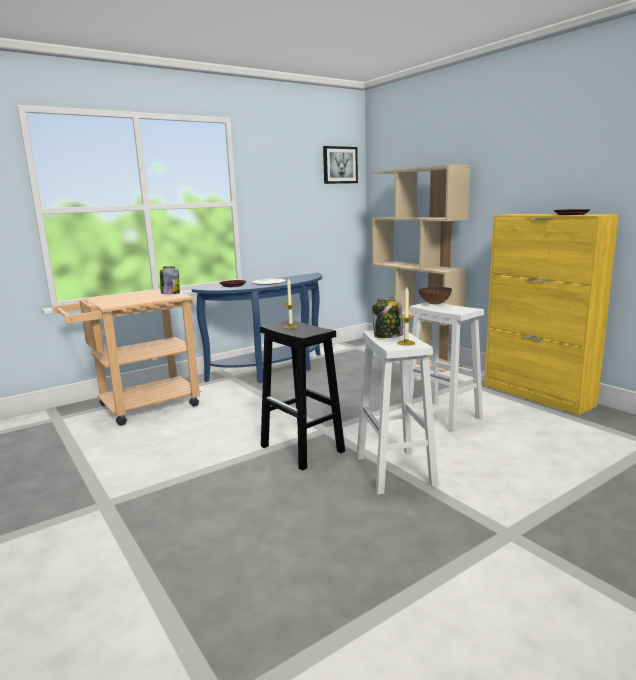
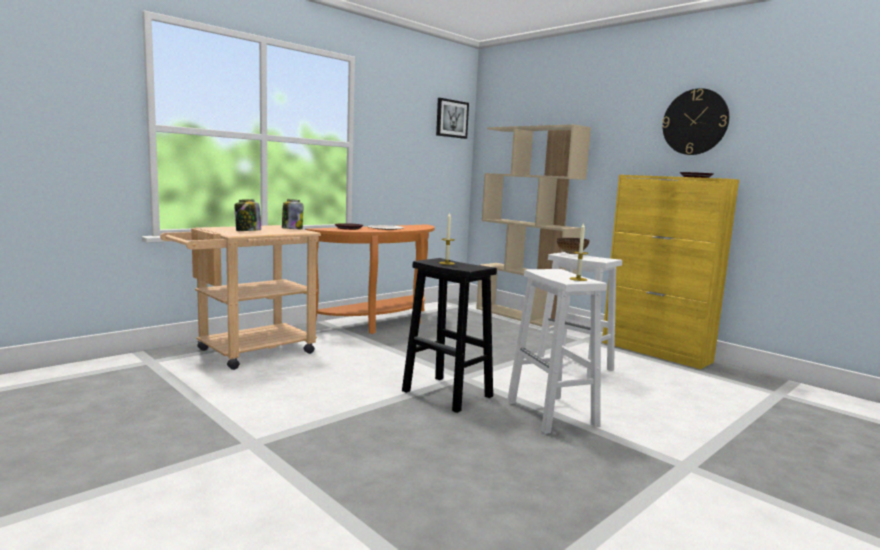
camera: 10 degrees left, 5 degrees down
blue console table [192,273,322,383] -> orange console table [305,224,435,334]
jar [372,297,404,338] -> jar moved to [235,199,261,231]
none -> wall clock [662,88,729,155]

